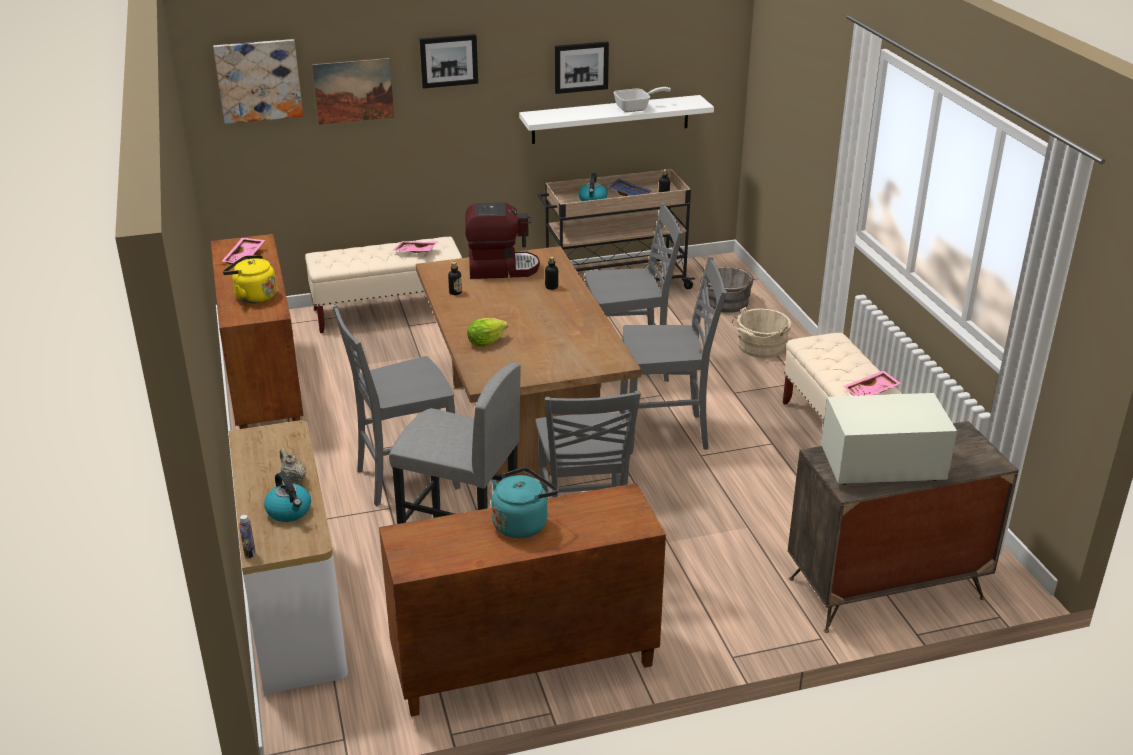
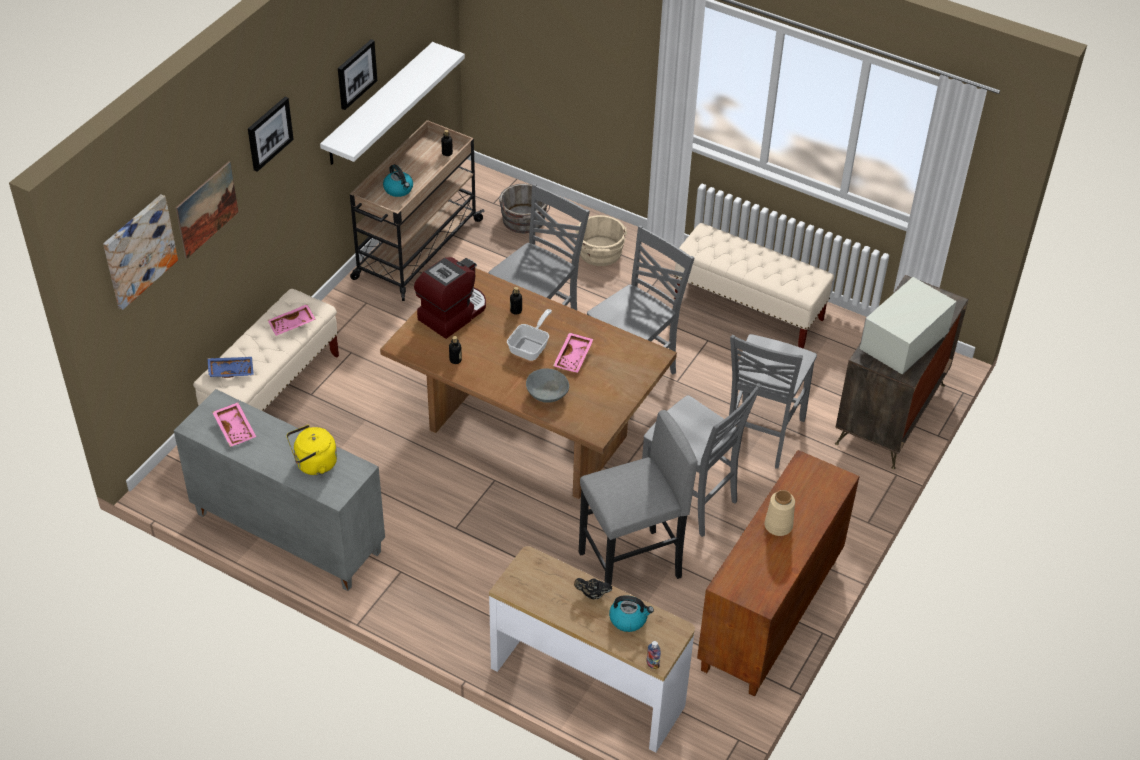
camera: 45 degrees left, 15 degrees up
brown cabinet [211,234,303,429] -> grey cabinet [174,389,385,591]
beige teapot [280,448,306,483] -> black teapot [574,578,612,600]
grey chair [333,304,461,506] -> grey chair moved to [726,334,817,469]
lettuce [467,318,508,347] -> grey bowl [526,368,569,403]
turquoise kettle [491,468,558,538] -> beige vase [765,490,795,536]
blue tray [608,179,652,196] -> blue tray moved to [207,357,254,378]
frying pan [613,87,671,112] -> frying pan moved to [507,309,552,361]
pink tray [843,370,902,396] -> pink tray moved to [553,333,594,373]

